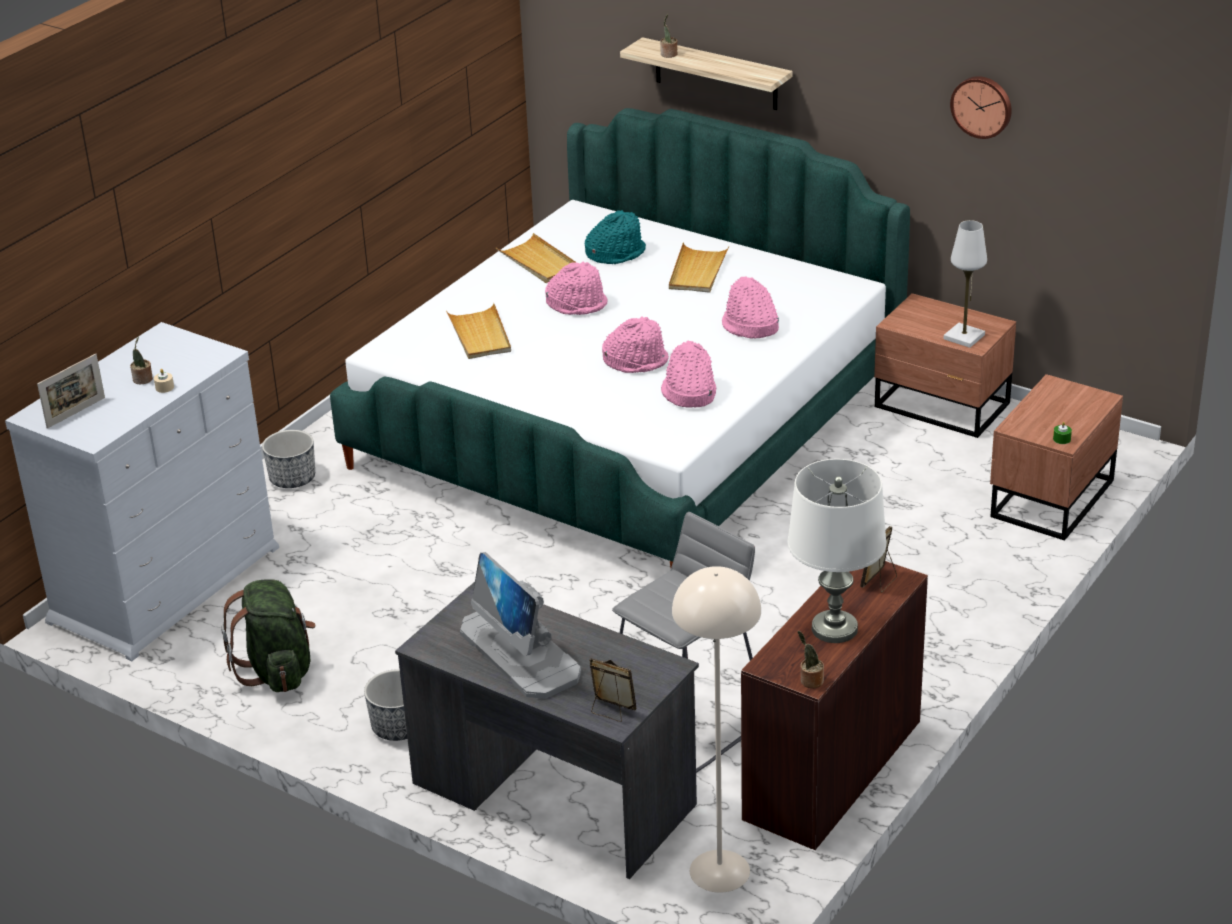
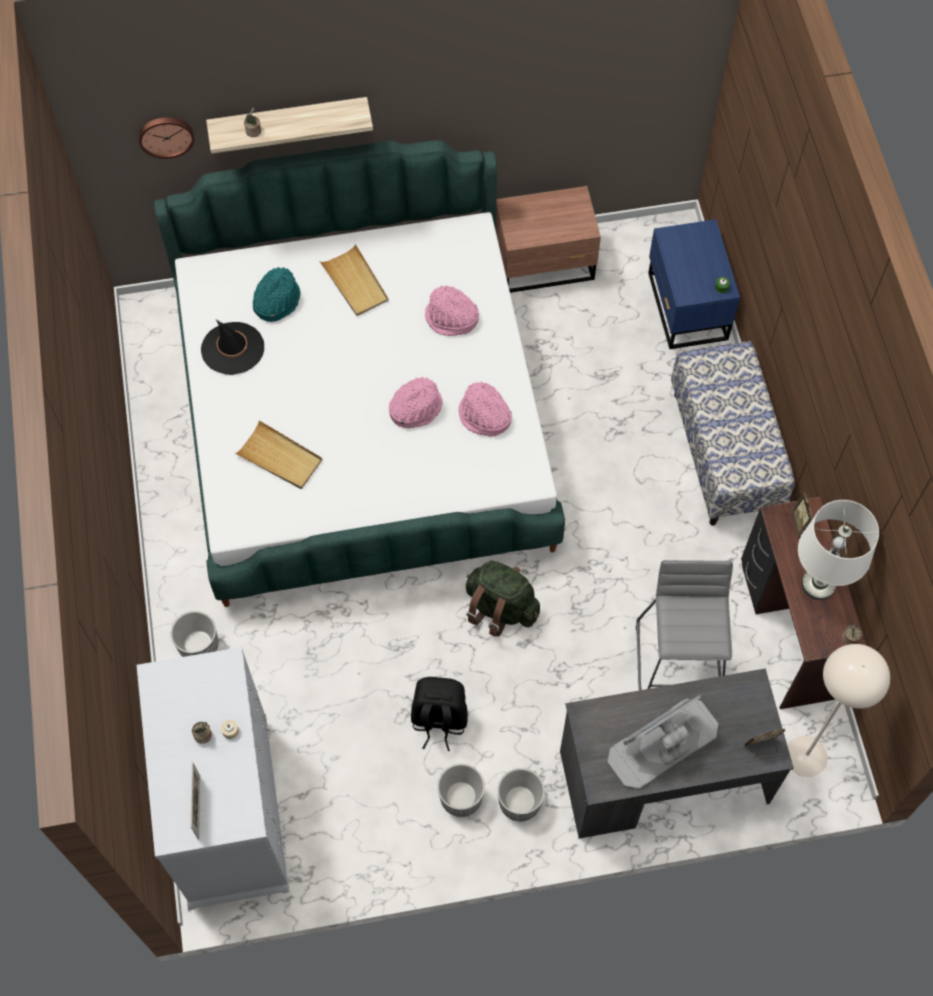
camera: 45 degrees left, 30 degrees up
green backpack [221,579,316,692] -> green backpack moved to [466,560,540,637]
monitor [460,552,581,699] -> monitor turned 135 degrees clockwise [607,695,718,790]
beige tray [496,233,577,283] -> black hat [201,320,264,375]
pink hat [545,262,608,315] -> none
white table lamp [944,220,987,348] -> none
wall clock [950,76,1012,139] -> wall clock moved to [139,117,194,159]
brown nightstand [990,374,1123,541] -> blue nightstand [648,219,740,349]
none -> black backpack [411,677,468,751]
none -> planter [437,764,485,817]
none -> bench [671,341,795,526]

